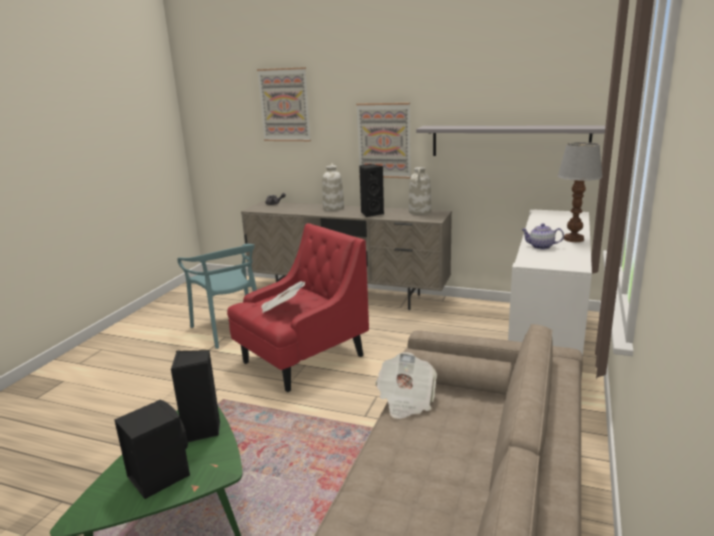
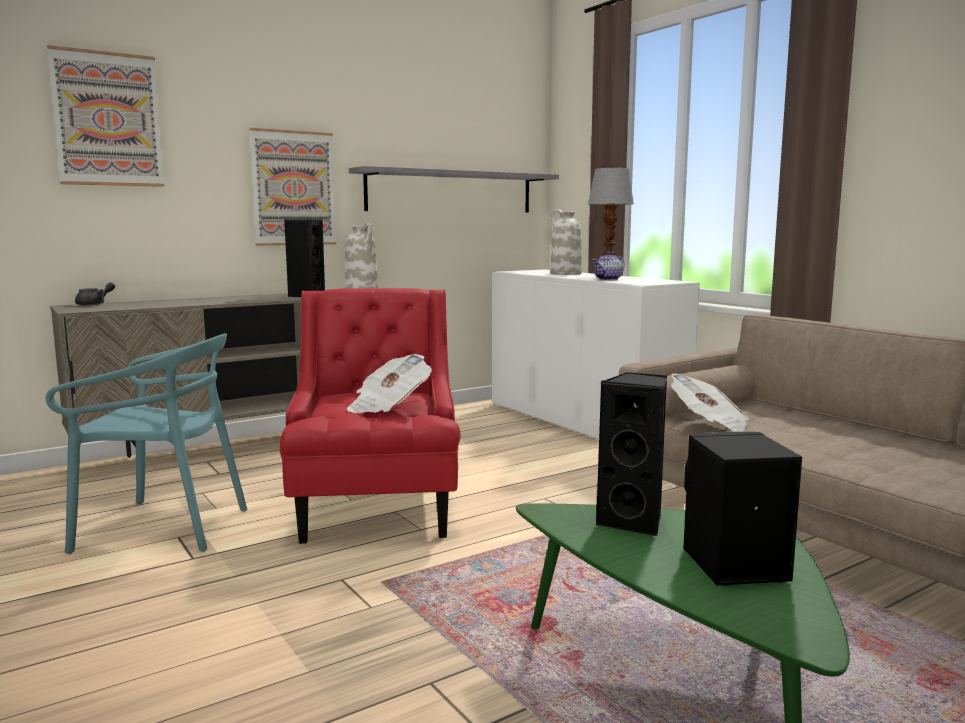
camera: 55 degrees left, 10 degrees down
white vase [322,163,344,211] -> white vase moved to [550,209,582,275]

